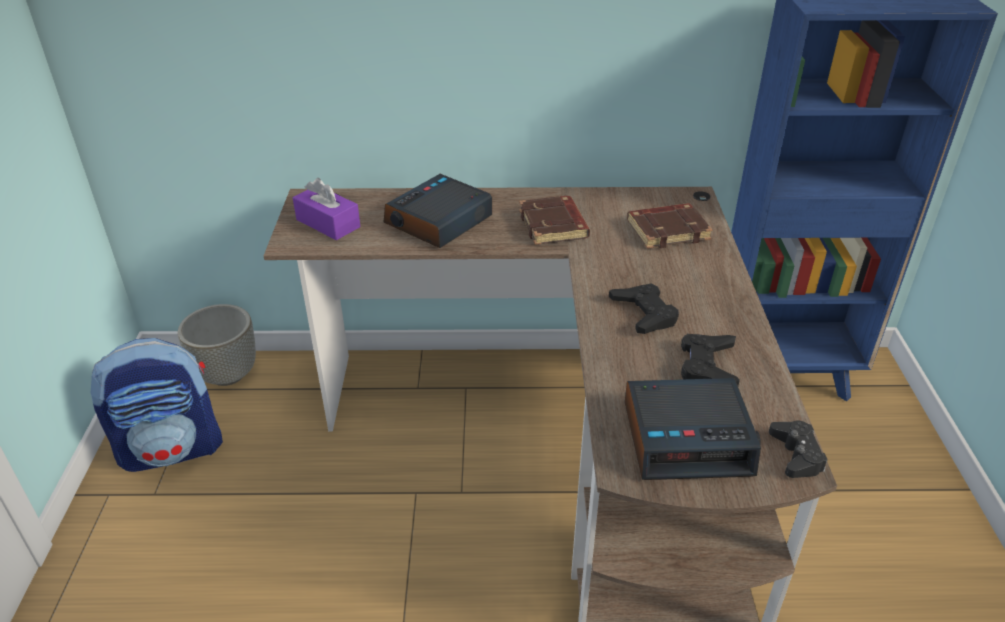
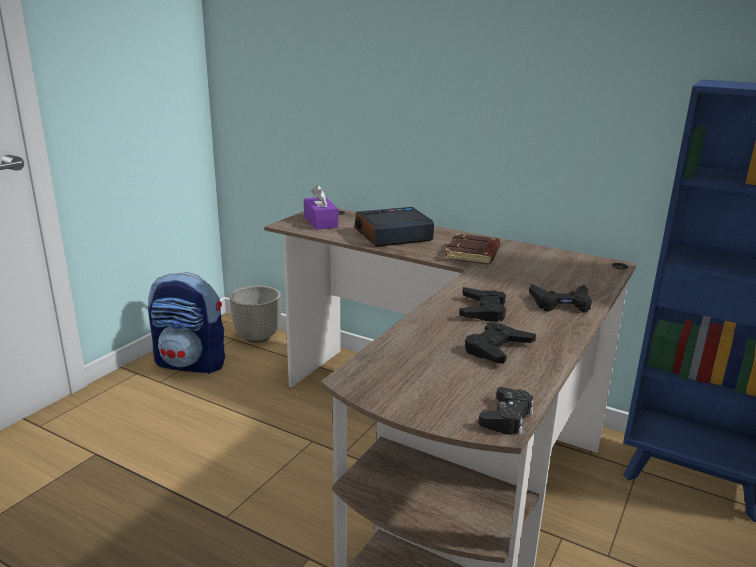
camera: 30 degrees right, 15 degrees down
alarm clock [625,378,761,480] -> none
brown book [627,203,713,249] -> none
none -> black game controller [529,284,592,313]

